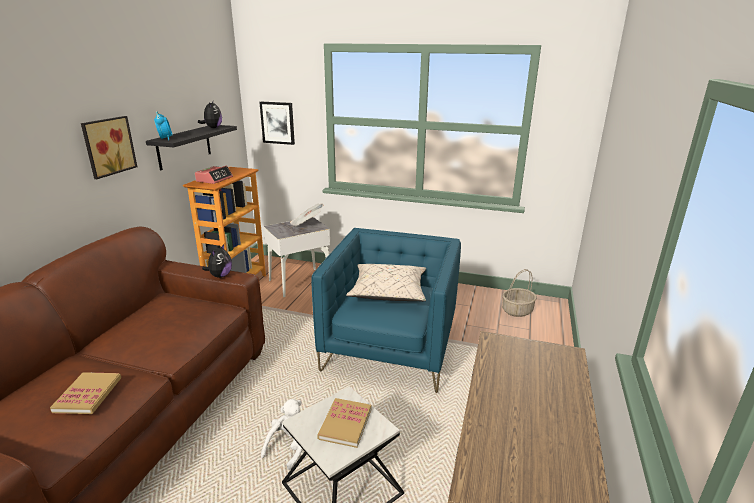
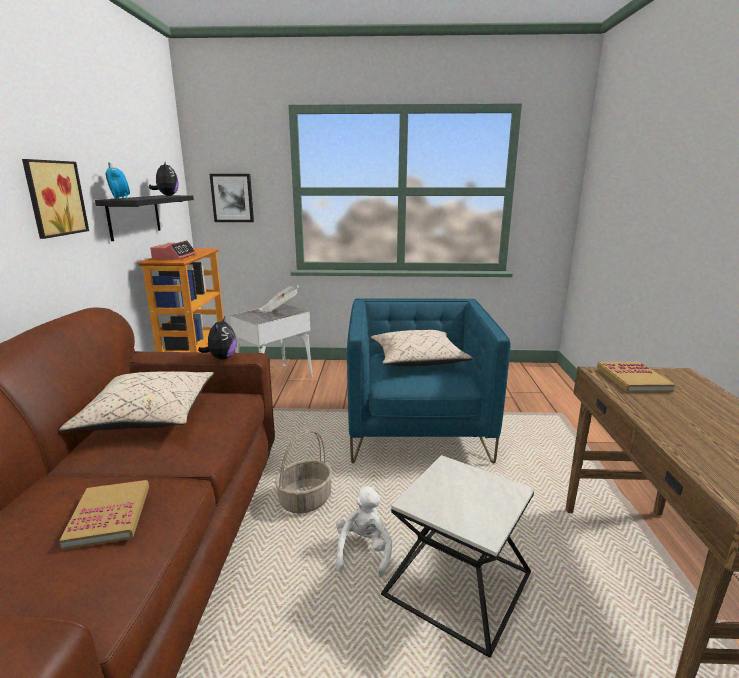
camera: 15 degrees left, 5 degrees down
book [317,398,371,448] -> book moved to [597,362,675,393]
basket [502,269,537,317] -> basket moved to [275,430,333,514]
none -> beige pillow [59,371,214,432]

